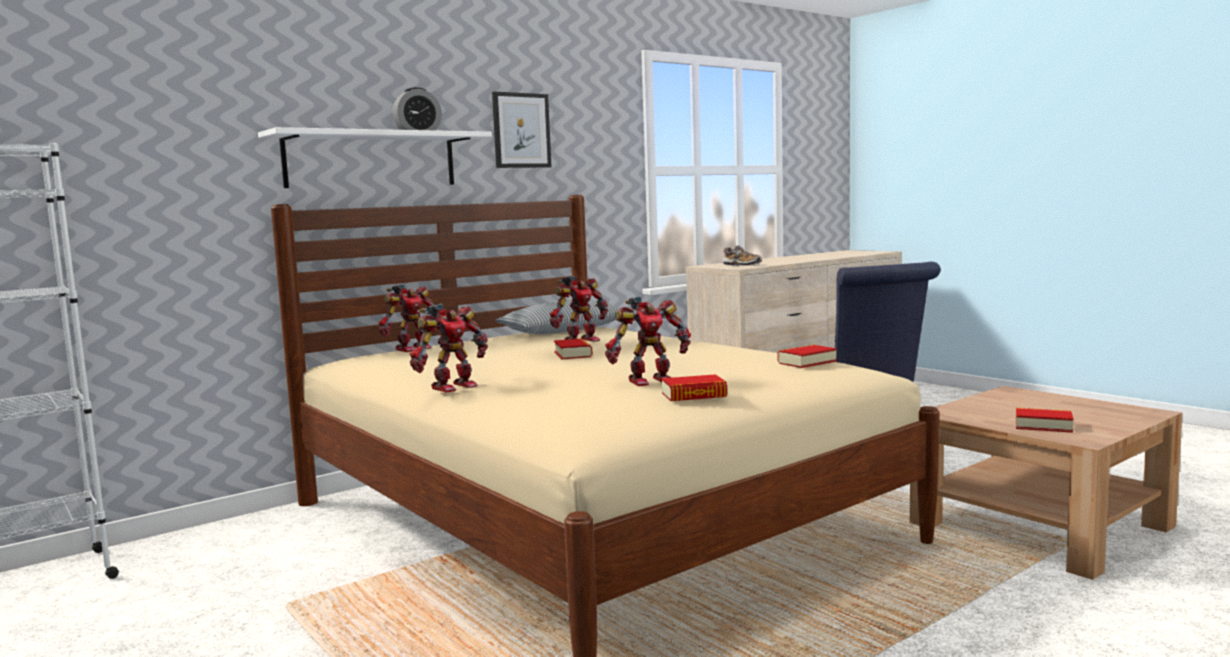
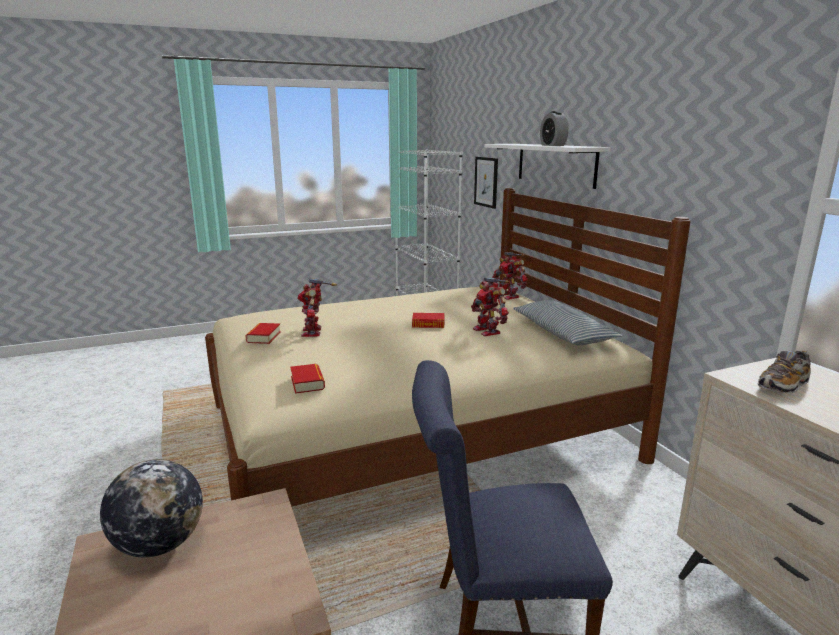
camera: 105 degrees right, 10 degrees up
toy robot [410,304,488,393] -> none
picture [492,92,552,168] -> picture moved to [474,157,498,209]
book [1016,408,1073,433] -> globe [100,459,203,557]

